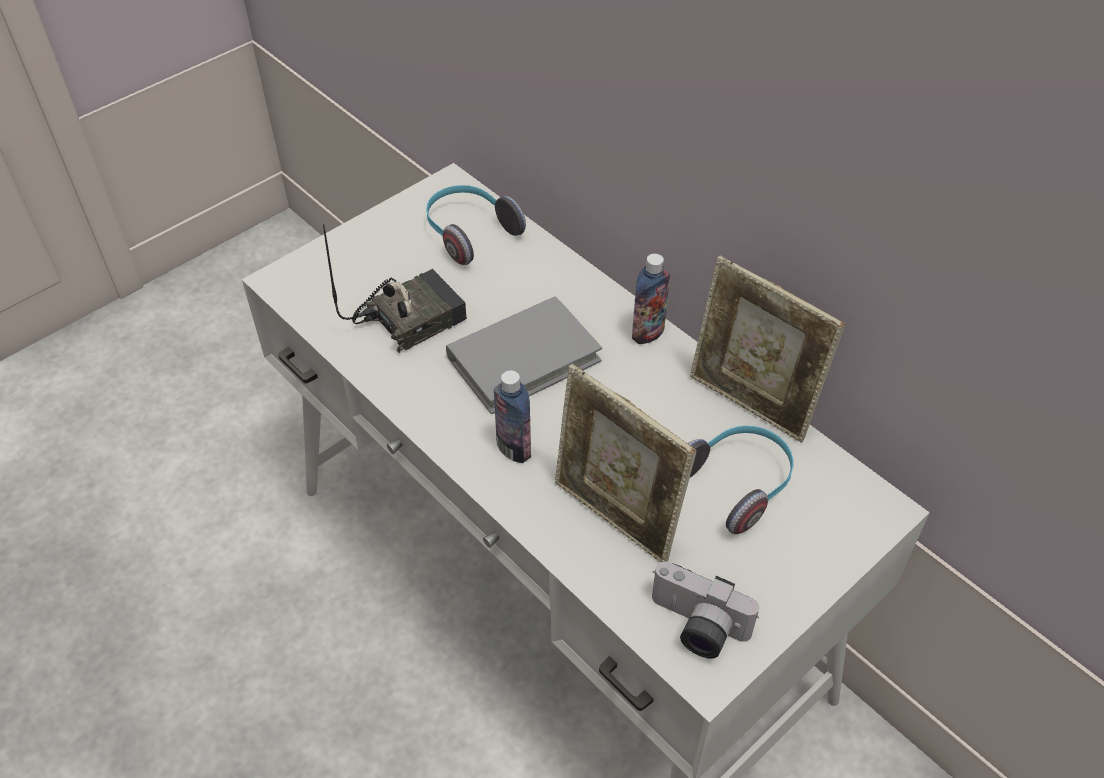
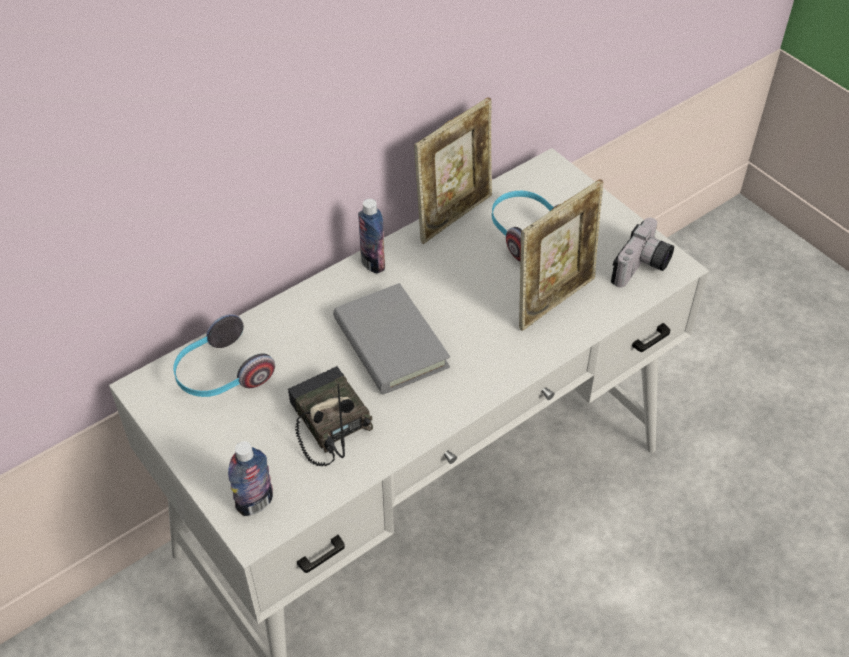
camera: 85 degrees left, 0 degrees up
bottle [494,370,531,463] -> bottle moved to [228,441,273,516]

